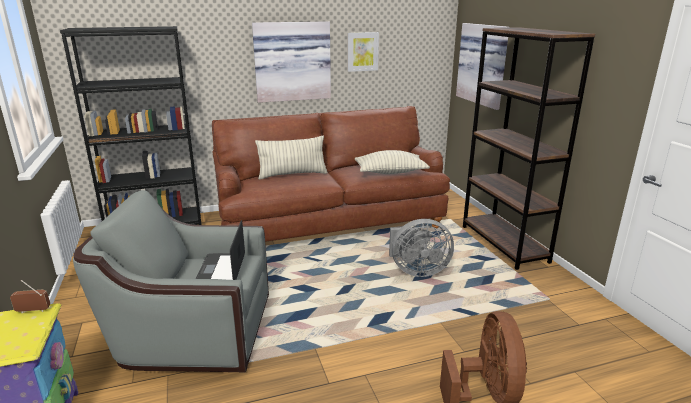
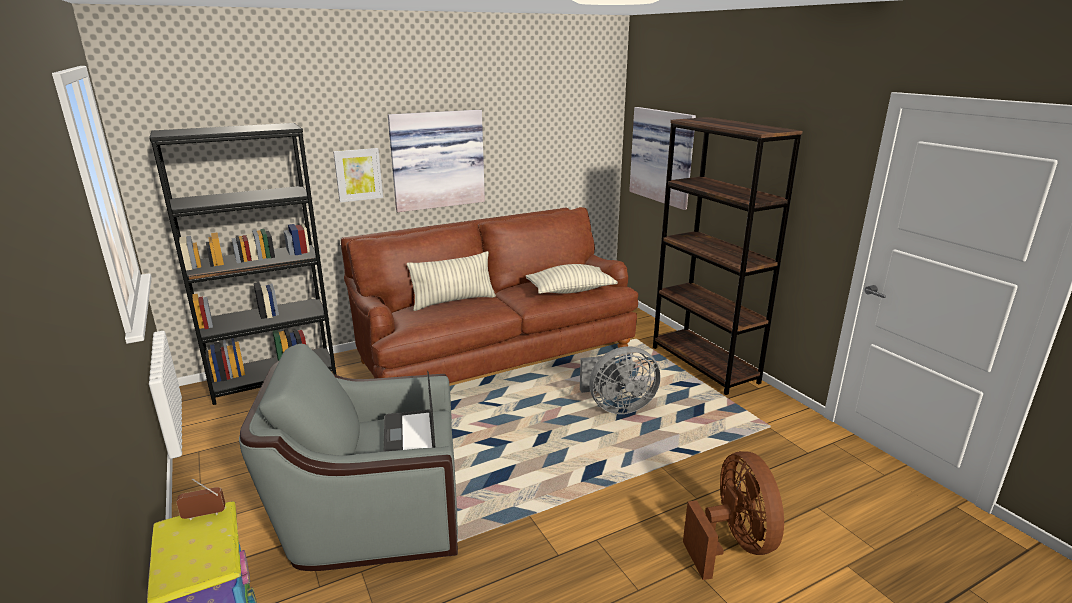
camera: 10 degrees left, 0 degrees up
picture [347,32,379,72] -> picture moved to [333,148,383,202]

